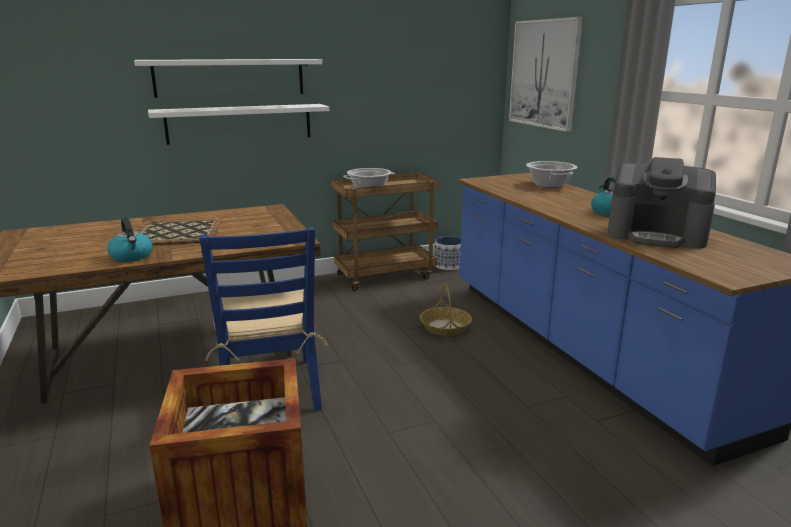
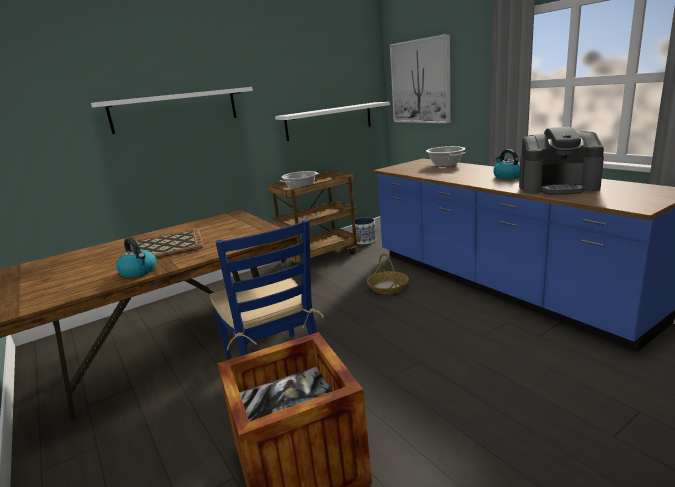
camera: 10 degrees left, 0 degrees up
white shelf [148,104,329,145] -> white shelf moved to [275,102,390,141]

